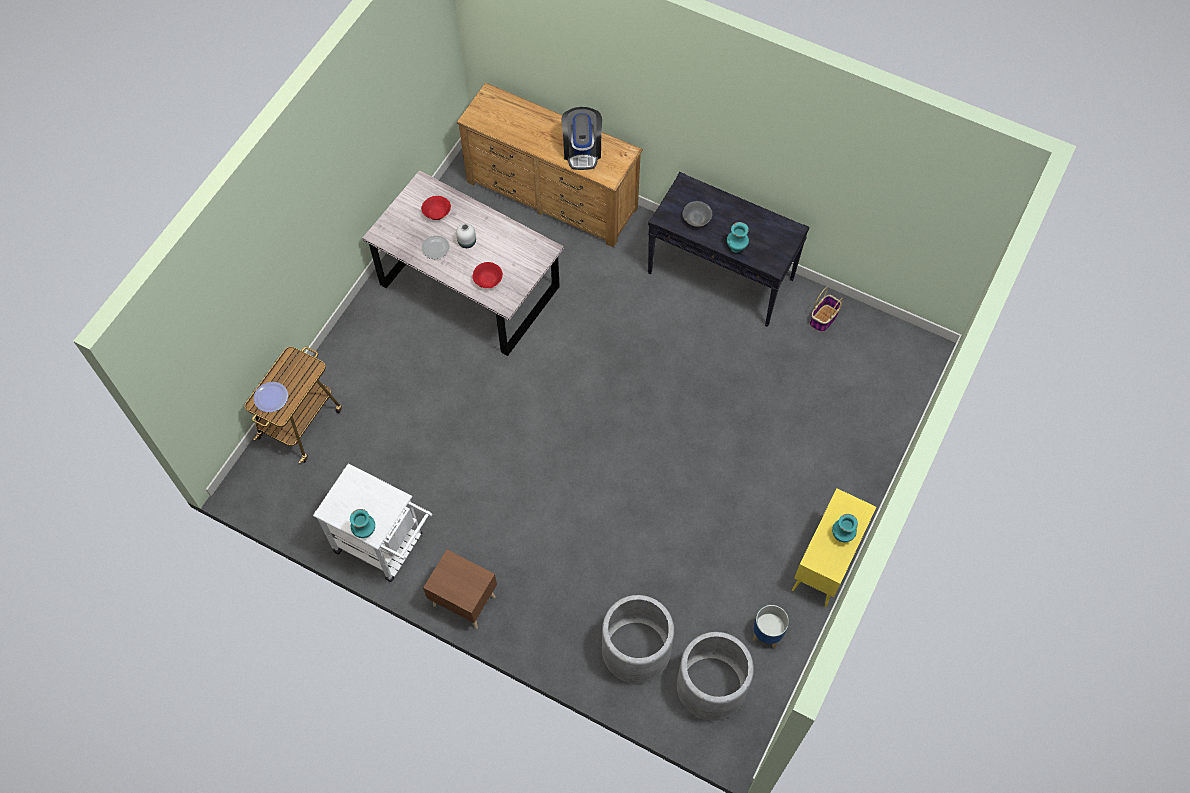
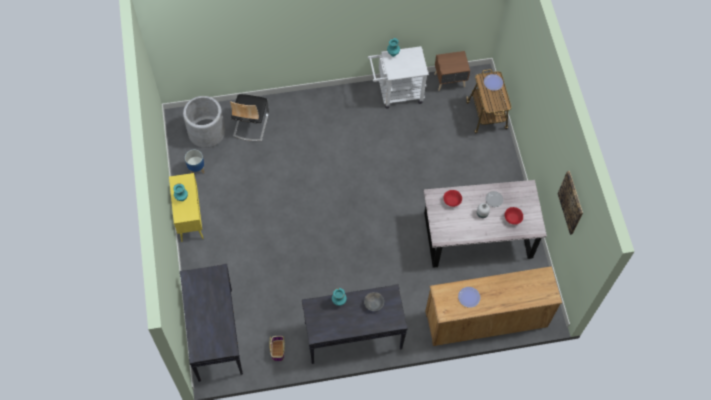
camera: 140 degrees right, 0 degrees up
brown nightstand [423,550,497,629] -> brown nightstand moved to [434,51,470,91]
coffee machine [562,107,602,170] -> plate [458,287,480,308]
grey planter [602,595,674,684] -> chair [230,94,269,141]
none -> black console table [180,264,243,382]
none -> picture [558,171,583,235]

